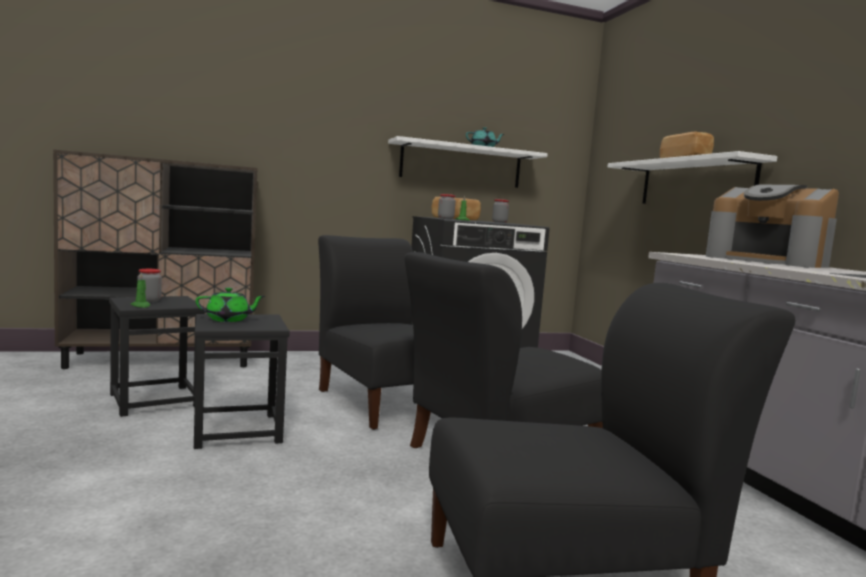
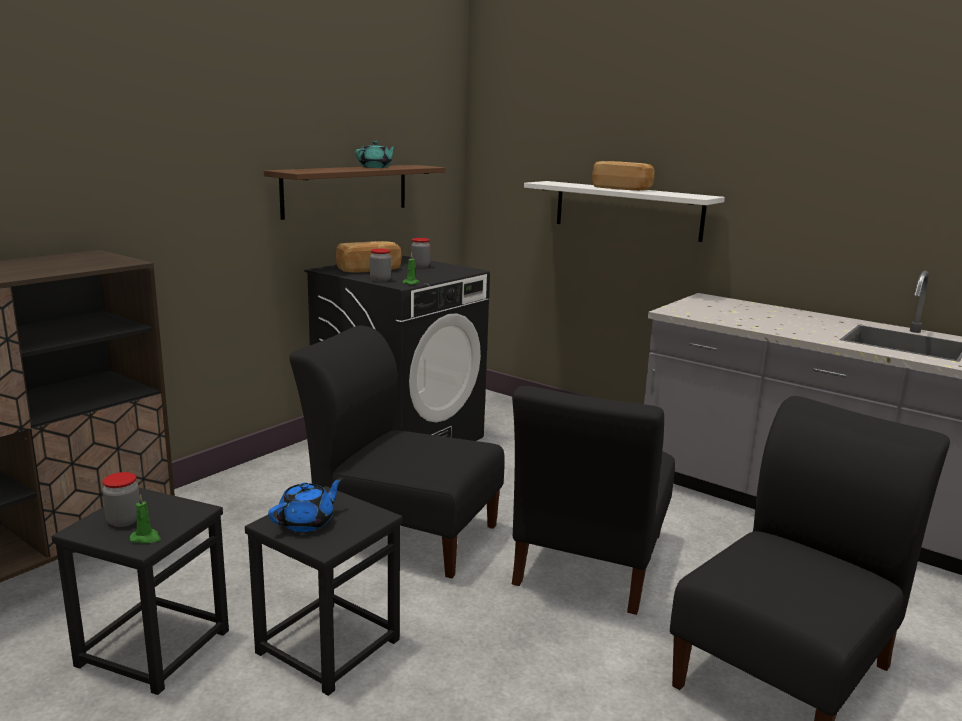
camera: 35 degrees left, 10 degrees up
green teapot [196,288,265,322] -> blue teapot [268,478,343,532]
white shelf [388,136,548,188] -> brown shelf [264,165,446,220]
coffee machine [706,185,839,268] -> none

